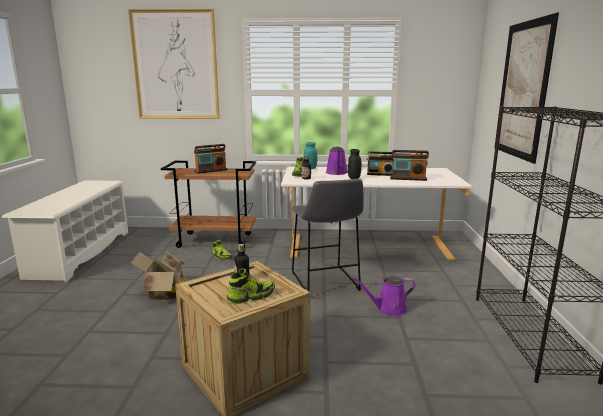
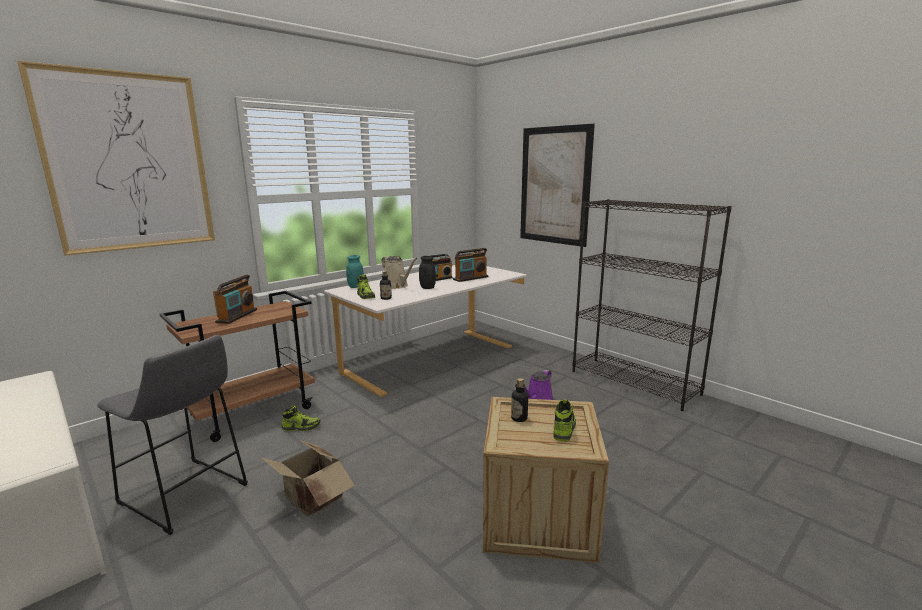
camera: 45 degrees left, 0 degrees up
grey stool [292,178,364,291] -> grey stool moved to [97,335,248,535]
purple watering can [326,147,348,175] -> beige watering can [381,256,418,289]

